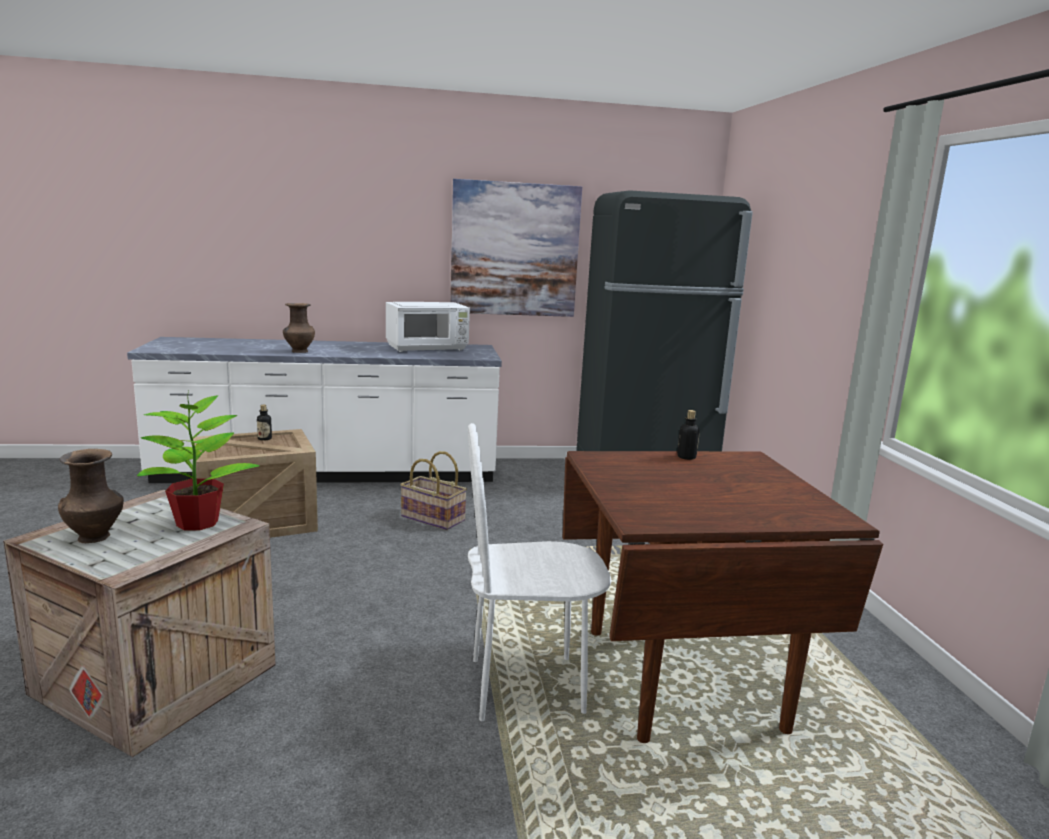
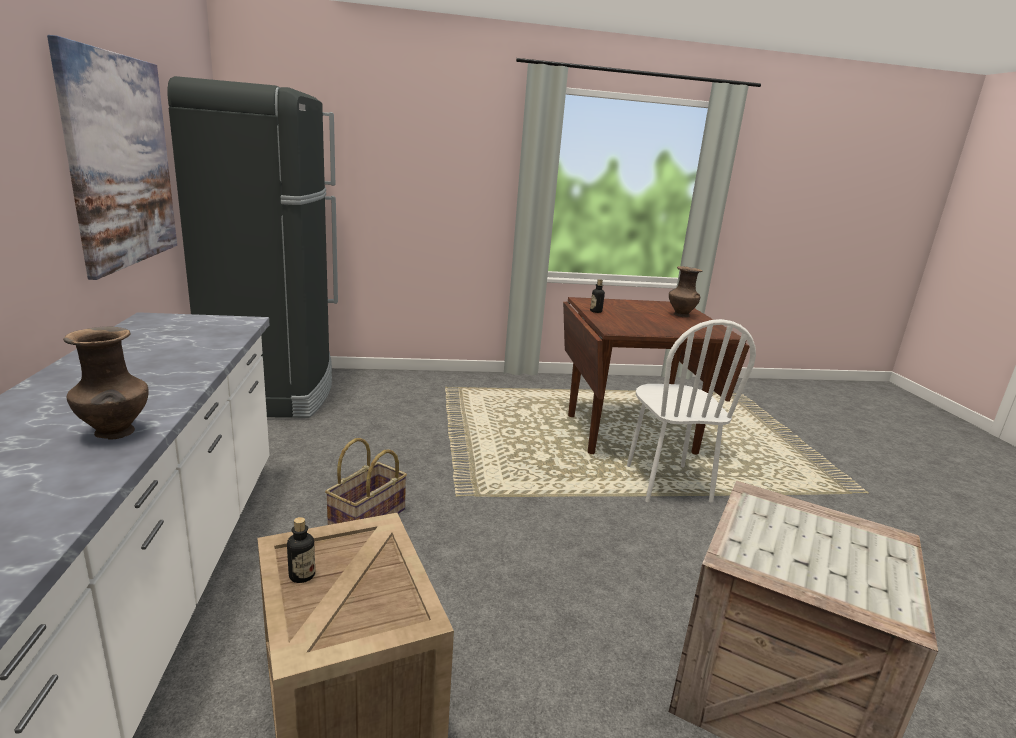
camera: 90 degrees left, 5 degrees up
brown vase [58,449,124,543] -> brown vase moved to [669,266,702,317]
potted plant [137,391,260,531] -> none
white microwave [386,302,470,352] -> none

